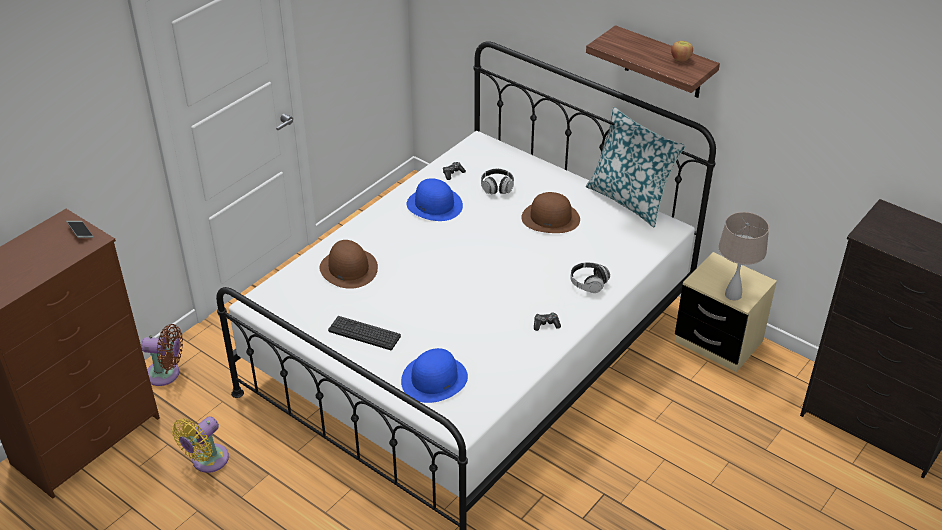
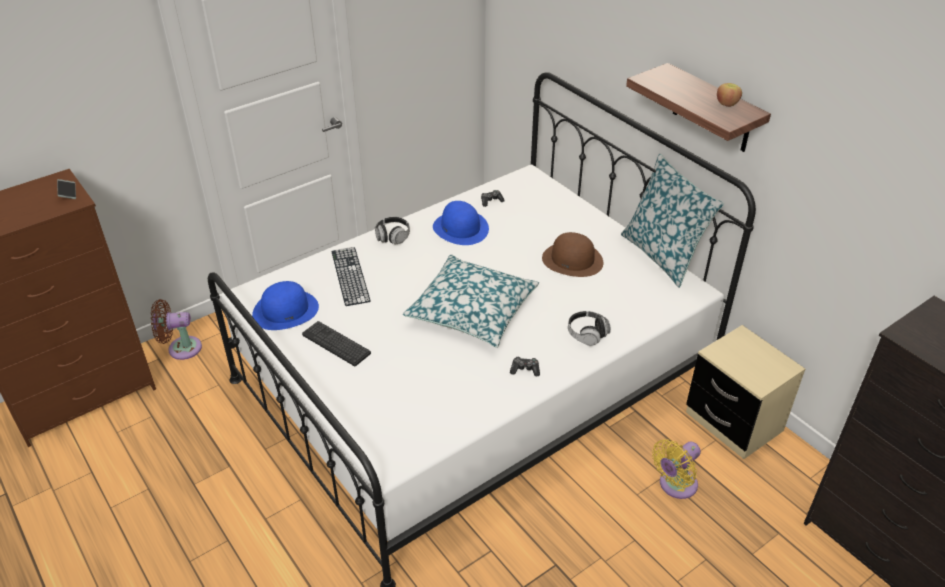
camera: 15 degrees right, 0 degrees up
brown fan [141,324,183,386] -> brown fan turned 150 degrees clockwise [151,299,202,360]
yellow fan [172,416,229,473] -> yellow fan moved to [652,439,701,499]
brown hat [320,240,378,289] -> keyboard [331,247,371,306]
blue hat [401,348,468,403] -> blue hat moved to [252,281,319,330]
headphones [481,169,514,194] -> headphones moved to [375,217,410,244]
beige table lamp [718,212,769,301] -> none
none -> pillow [403,255,539,348]

